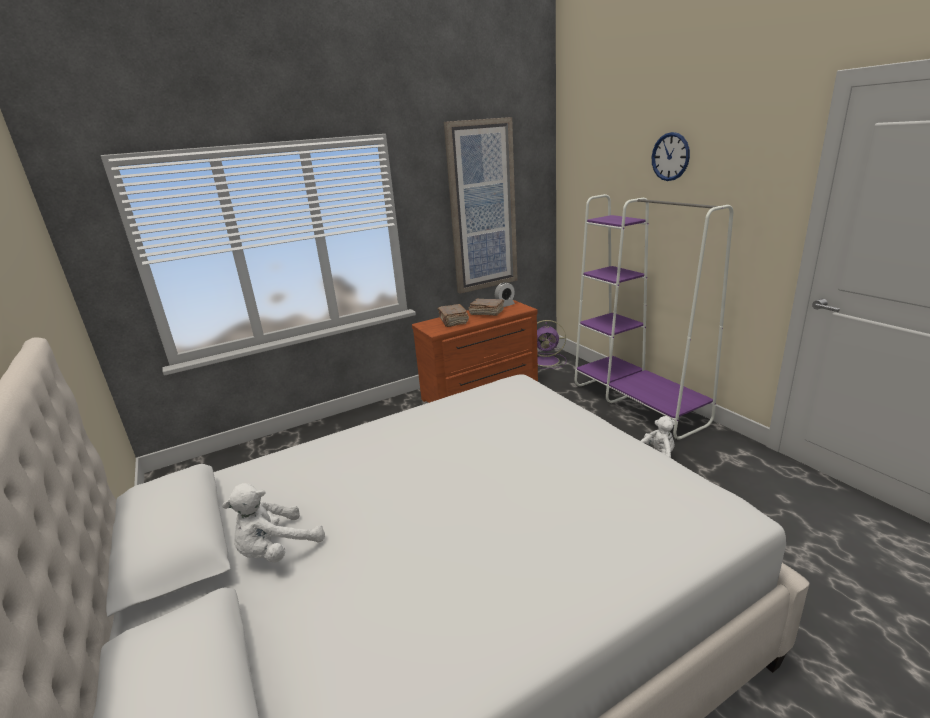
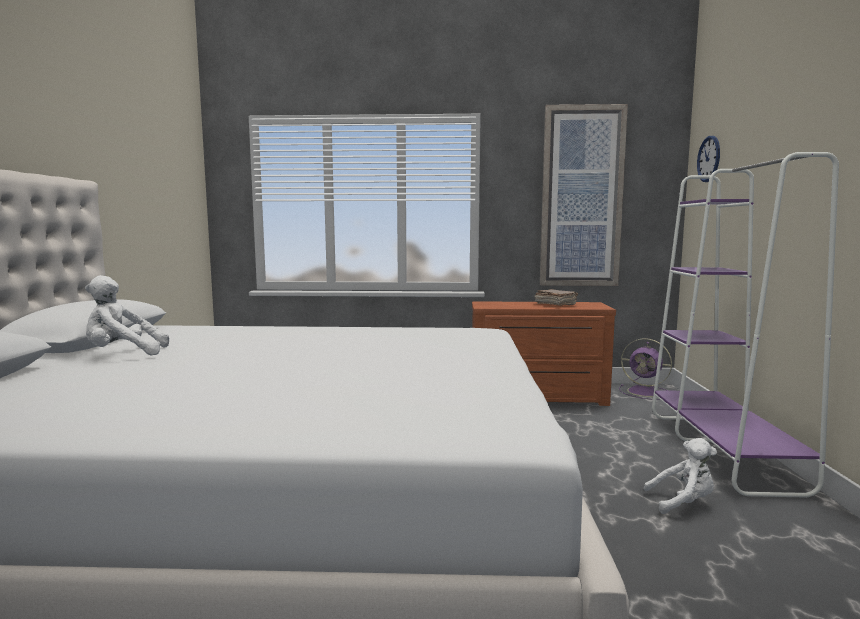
camera: 30 degrees right, 15 degrees down
brown book [437,304,469,327] -> none
alarm clock [495,282,515,307] -> none
wall clock [652,132,690,181] -> wall clock moved to [697,136,720,182]

